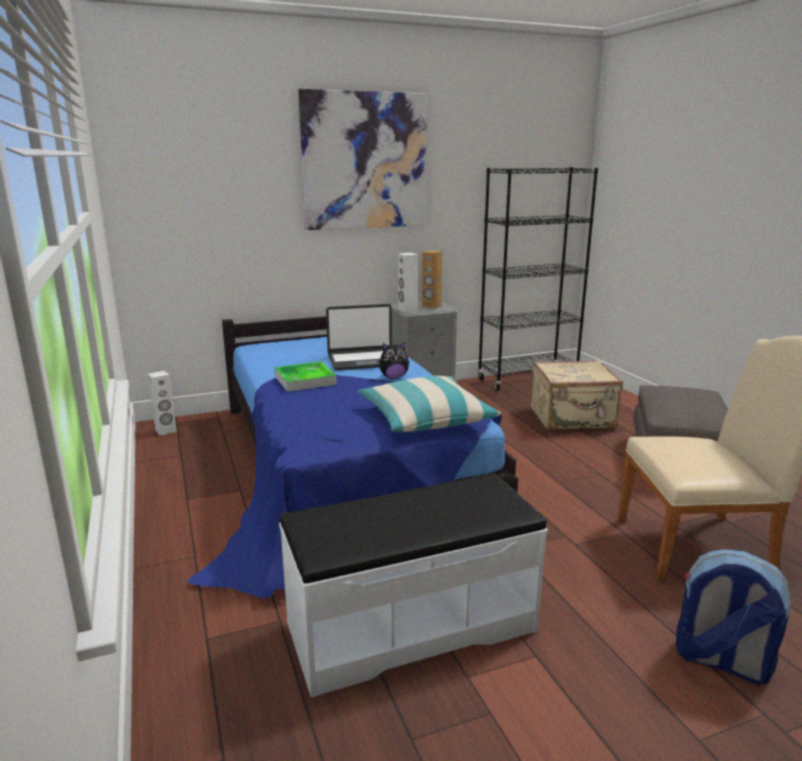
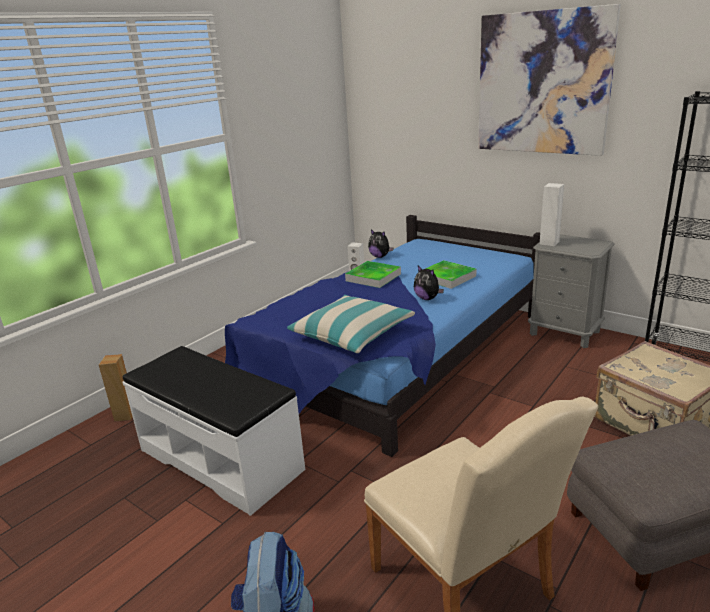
camera: 60 degrees right, 5 degrees up
laptop [326,304,392,370] -> tray [426,260,476,289]
brown speaker [422,250,442,309] -> brown speaker moved to [99,354,132,421]
none -> plush toy [368,229,393,258]

